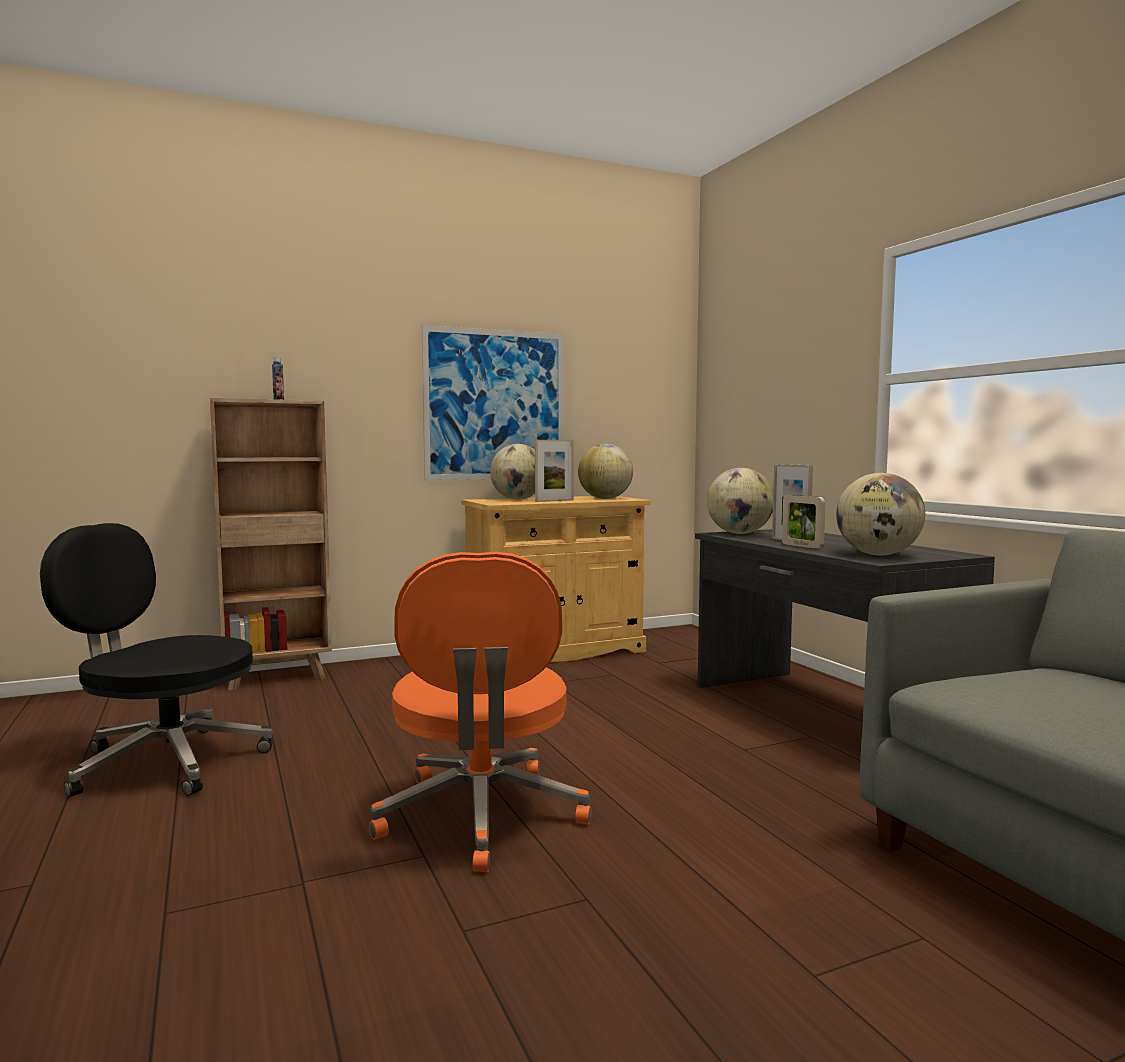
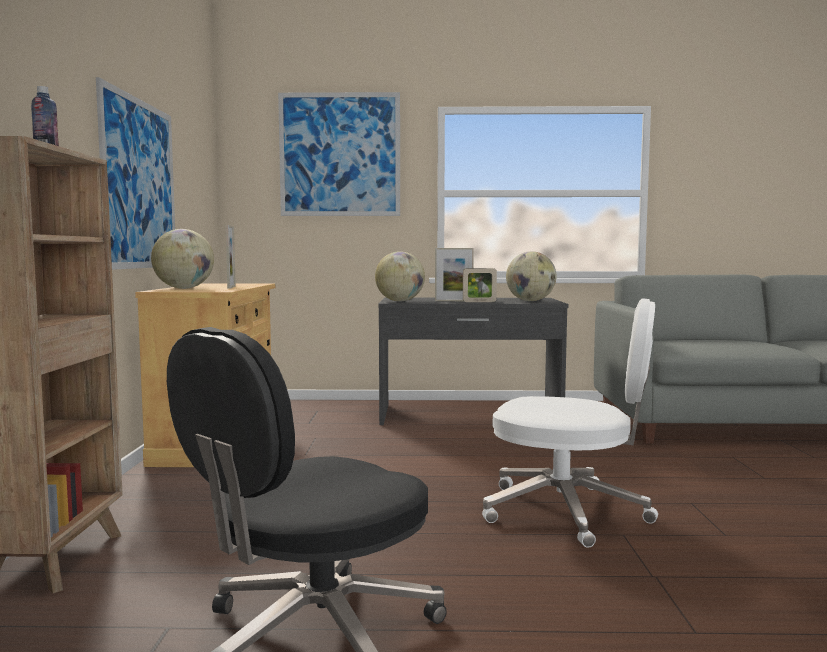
camera: 65 degrees left, 0 degrees up
orange office chair [369,552,591,872] -> white office chair [482,298,658,548]
globe [578,444,633,499] -> none
none -> picture [278,92,400,216]

